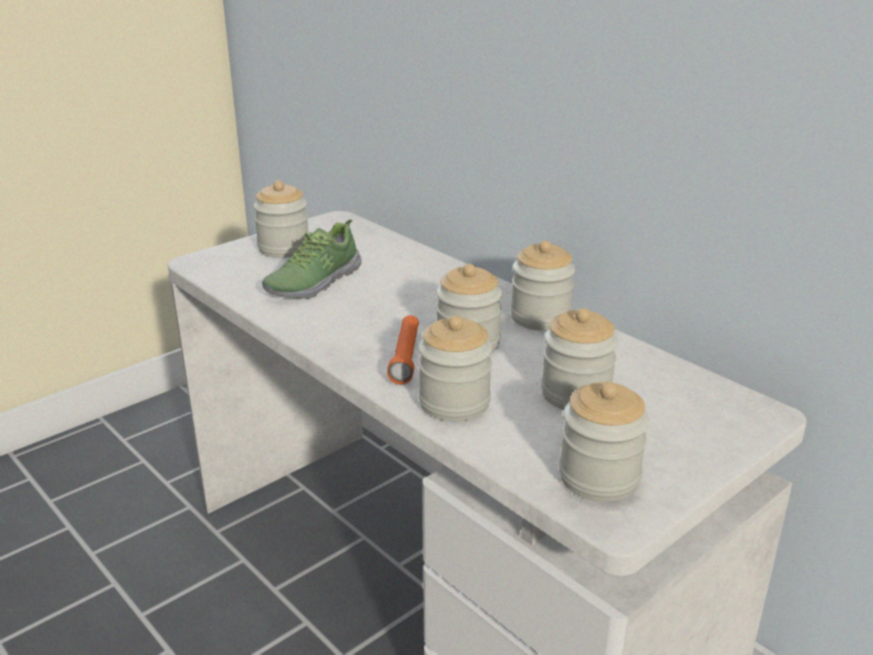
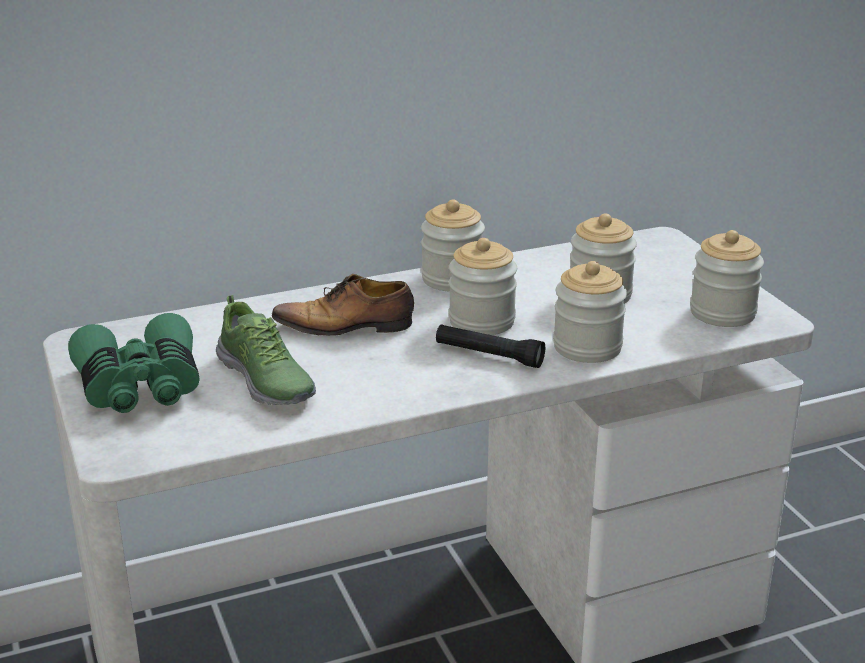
camera: 70 degrees left, 0 degrees up
jar [253,181,309,258] -> green binoculars [68,313,200,413]
orange flashlight [387,315,419,384] -> black flashlight [436,324,545,368]
none -> shoe [272,274,414,336]

